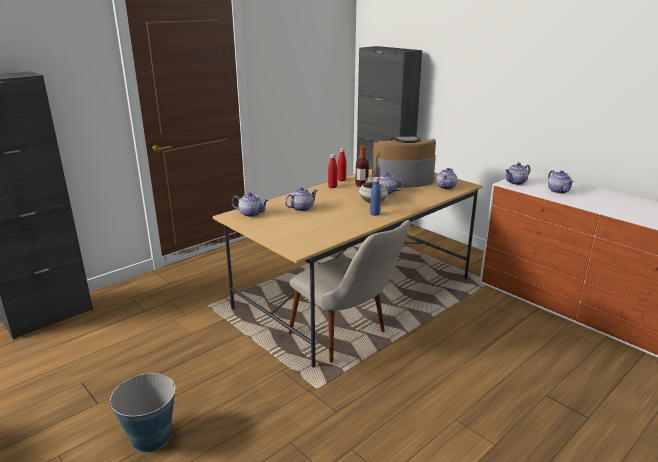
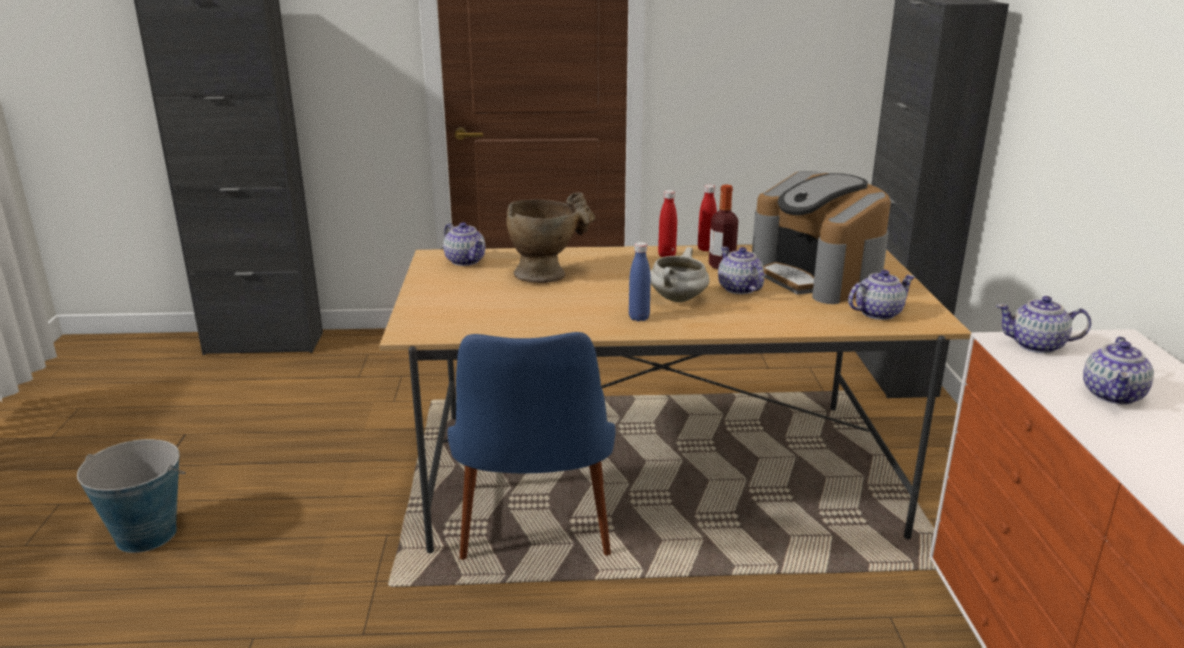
camera: 40 degrees right, 0 degrees up
teapot [285,187,318,211] -> beige vase [507,192,596,283]
beige chair [288,220,410,363] -> blue chair [447,332,616,560]
coffee machine [372,136,436,188] -> coffee machine turned 150 degrees counterclockwise [752,171,891,304]

